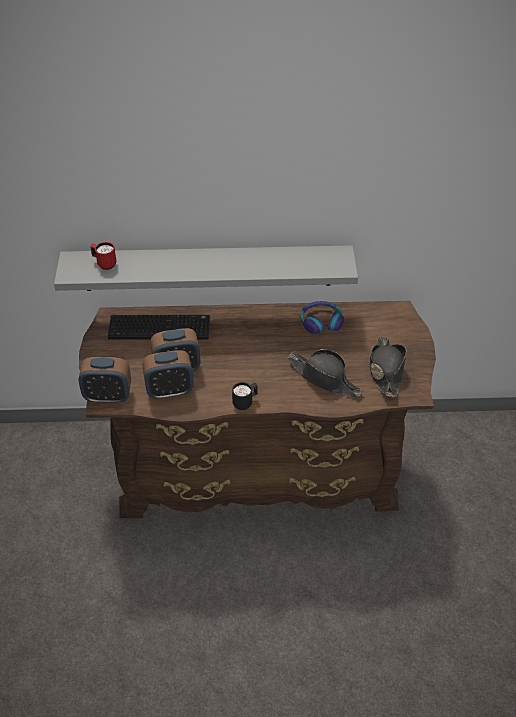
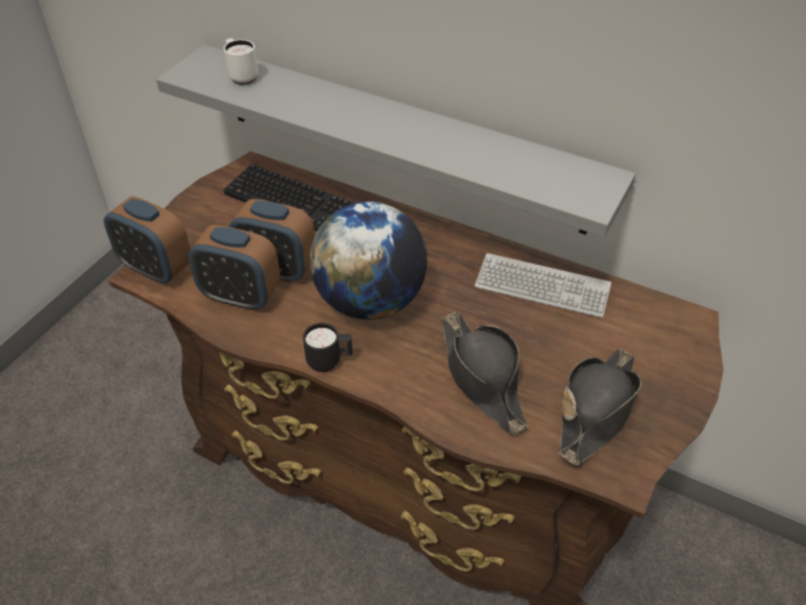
camera: 30 degrees right, 0 degrees up
red mug [90,242,116,270] -> white mug [224,38,258,85]
headphones [301,301,344,334] -> keyboard [475,253,611,318]
none -> globe [309,202,427,320]

